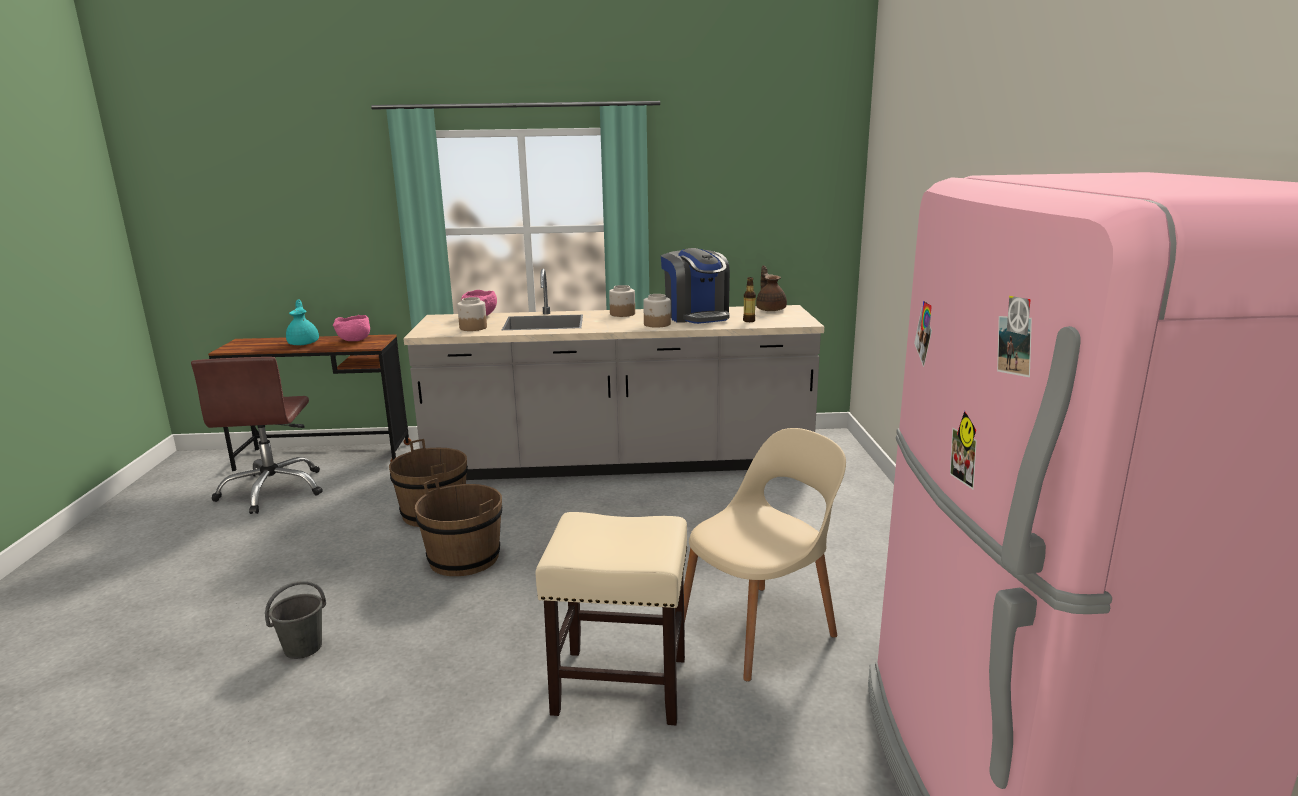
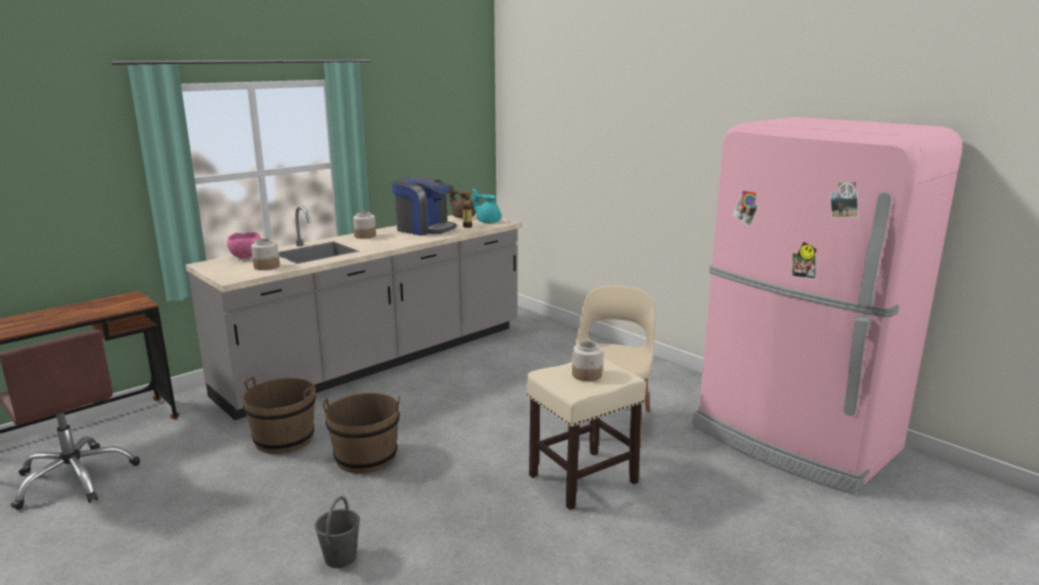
camera: 40 degrees left, 0 degrees up
turquoise teapot [286,299,319,346] -> turquoise teapot moved to [473,188,501,223]
pink bowl [333,315,370,341] -> none
jar [643,294,671,328] -> jar moved to [572,341,603,381]

